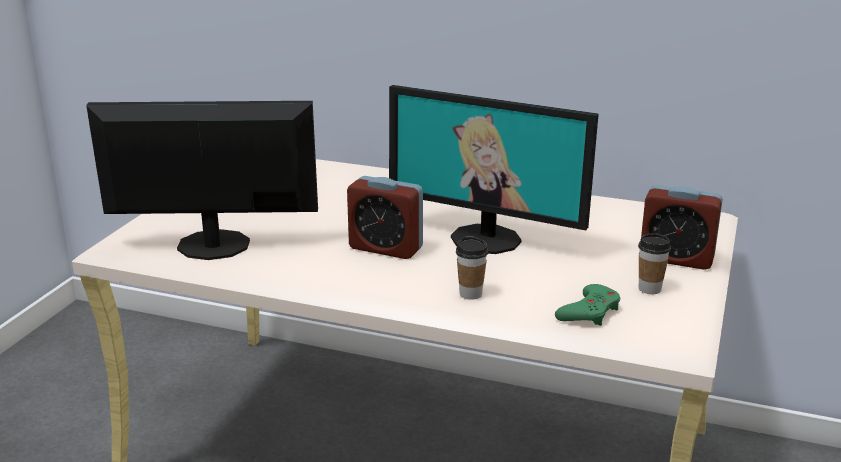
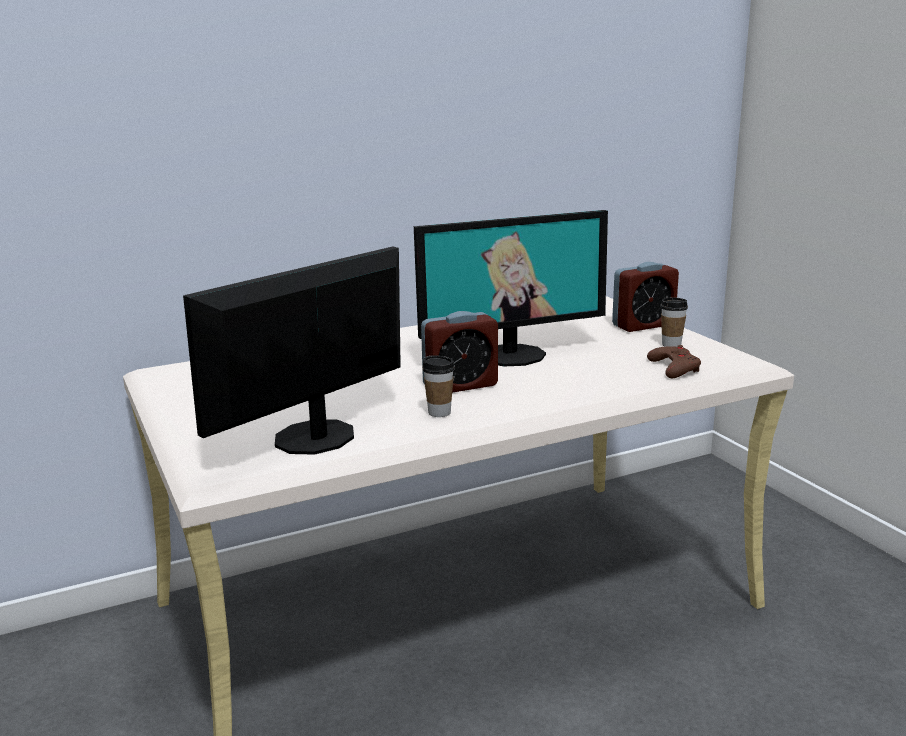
camera: 45 degrees left, 5 degrees down
cup [456,237,488,300] -> cup moved to [422,355,455,417]
green game controller [555,284,620,326] -> brown game controller [647,345,701,378]

